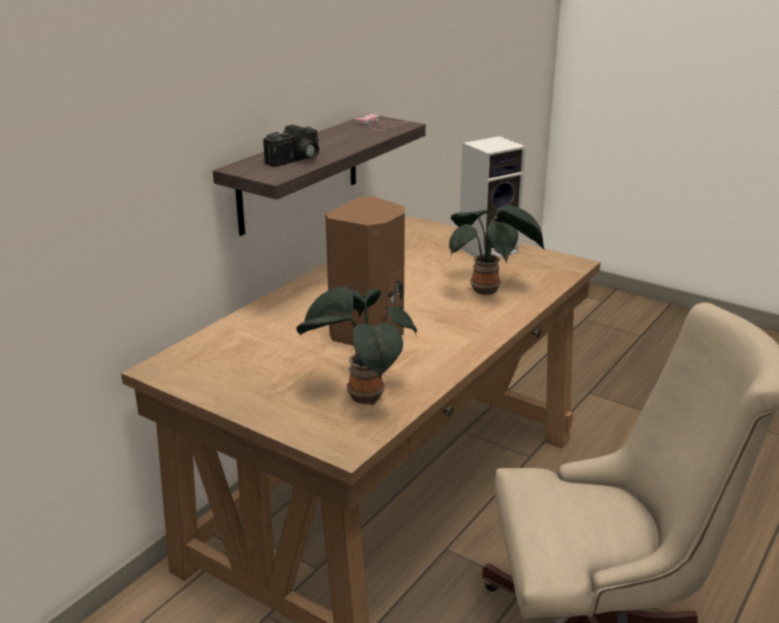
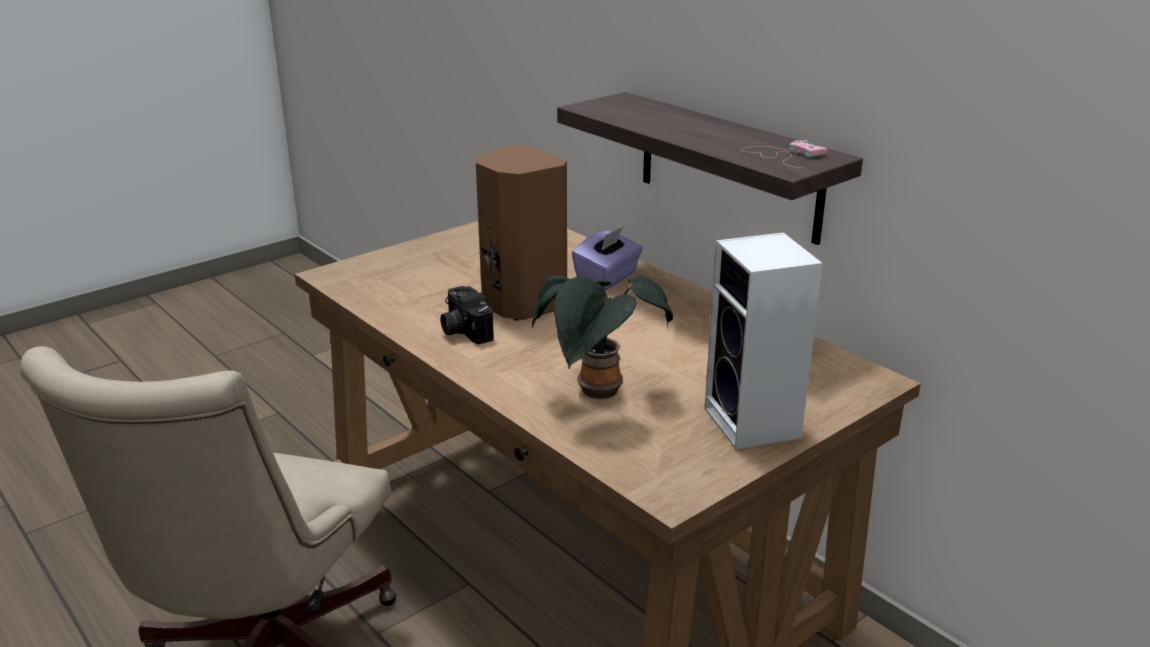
camera: 105 degrees right, 0 degrees up
camera [263,124,319,167] -> camera moved to [441,286,494,344]
potted plant [296,286,417,405] -> none
none -> purple tissue box [572,226,643,290]

